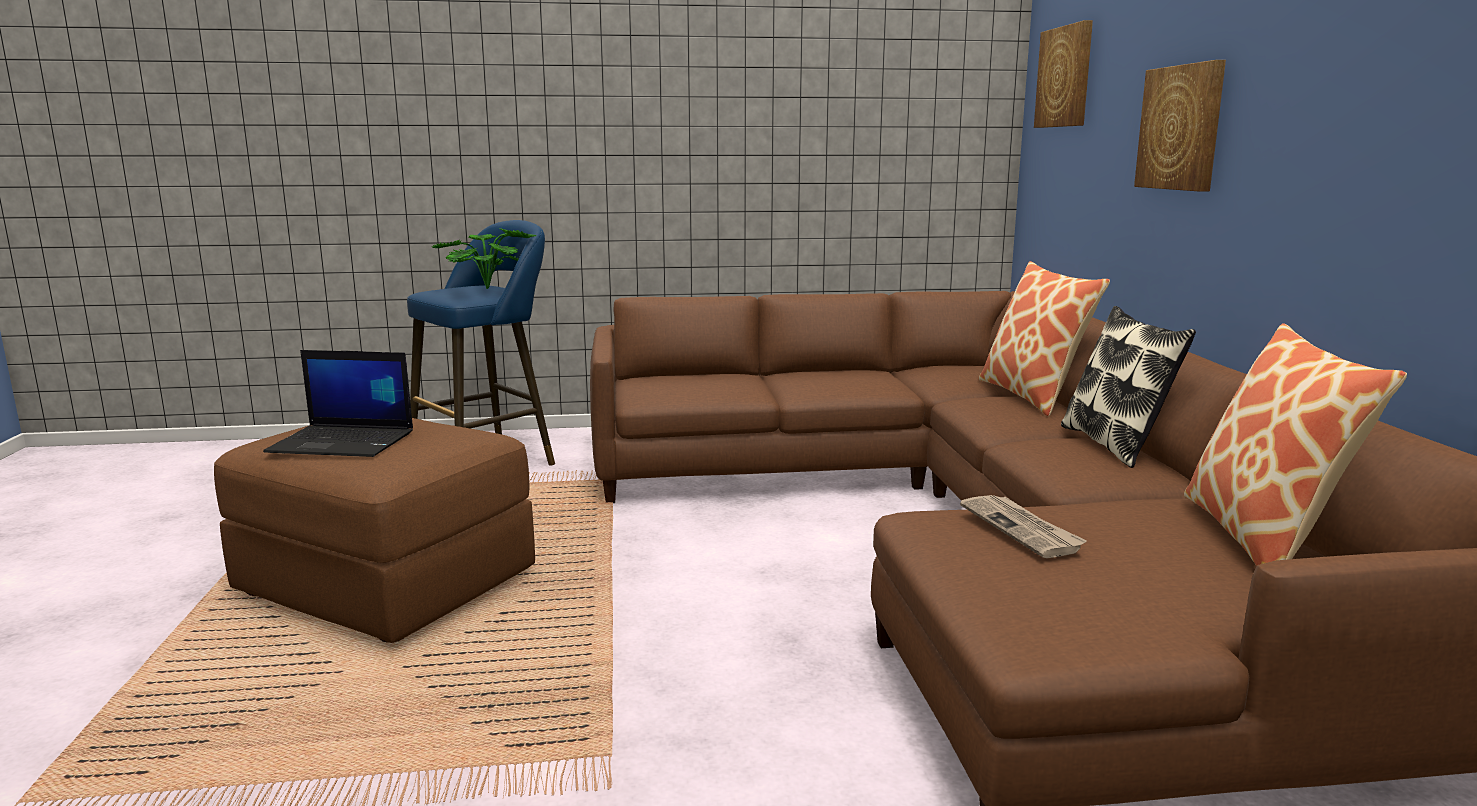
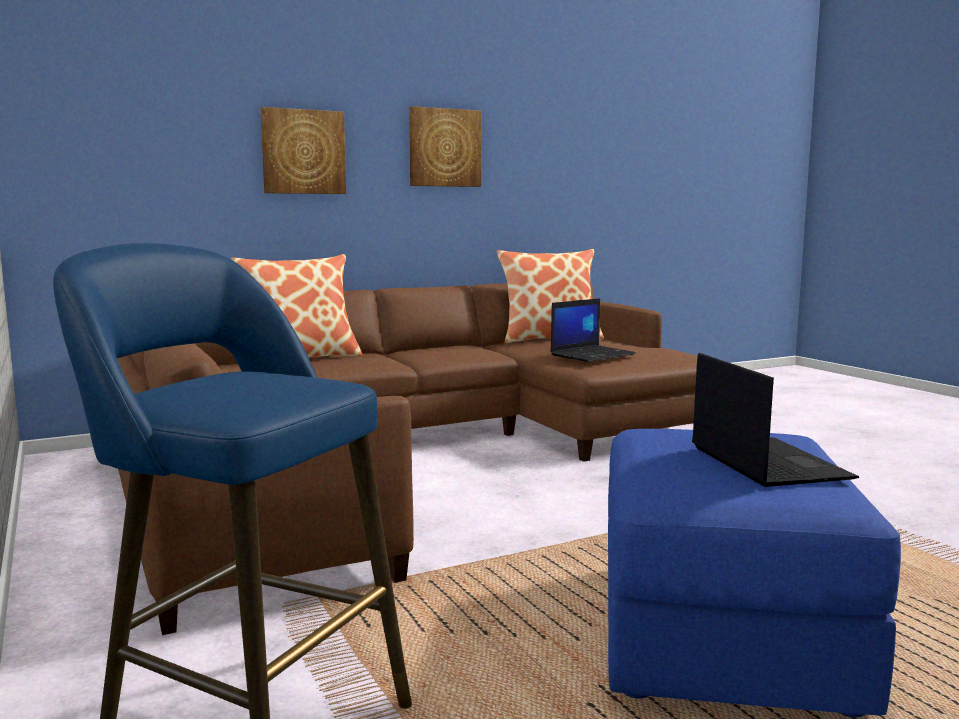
camera: 110 degrees left, 5 degrees down
brown ottoman [214,418,535,643] -> blue ottoman [608,429,901,717]
potted plant [432,228,536,289] -> none
newspaper [960,495,1087,558] -> laptop [551,298,636,362]
picture [1034,20,1093,128] -> picture moved to [409,106,481,187]
pillow [1061,306,1196,468] -> none

